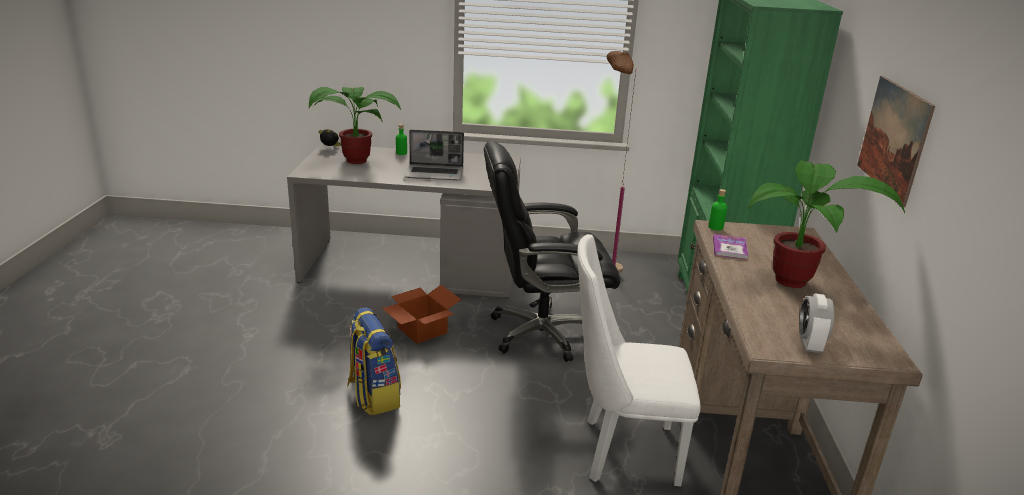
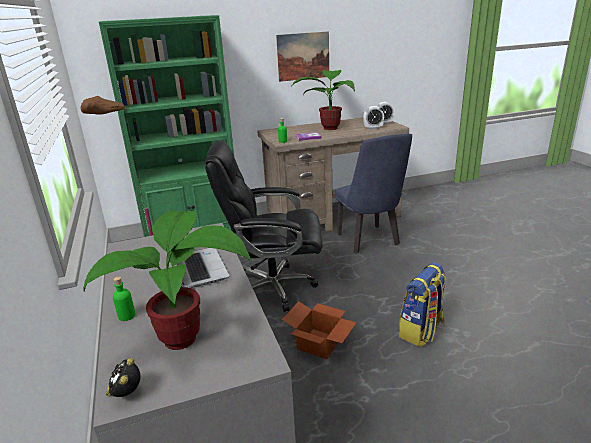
camera: 110 degrees left, 0 degrees up
black office chair [484,141,620,362] -> black office chair turned 120 degrees clockwise [204,140,323,312]
white chair [577,234,701,486] -> blue chair [335,134,412,253]
none -> alarm clock [363,106,384,129]

